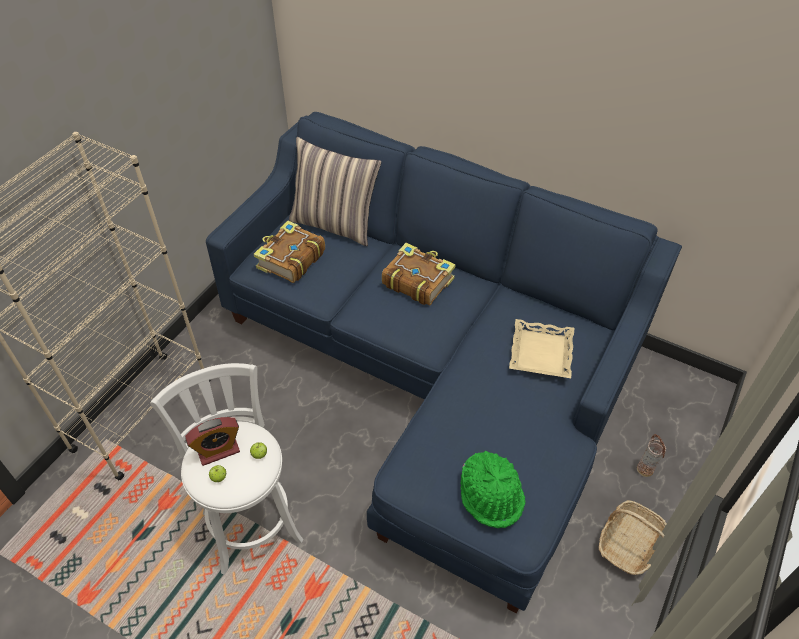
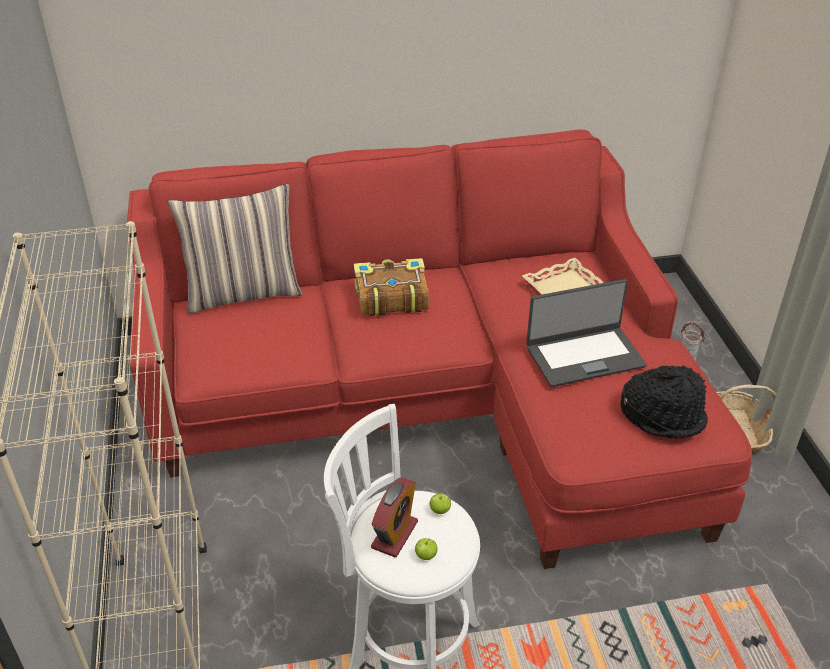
camera: 40 degrees left, 10 degrees down
blue sofa [206,112,682,613] -> red sofa [127,129,752,569]
book [254,220,325,283] -> none
green hat [461,451,526,528] -> black hat [620,366,708,439]
none -> laptop [526,279,647,387]

